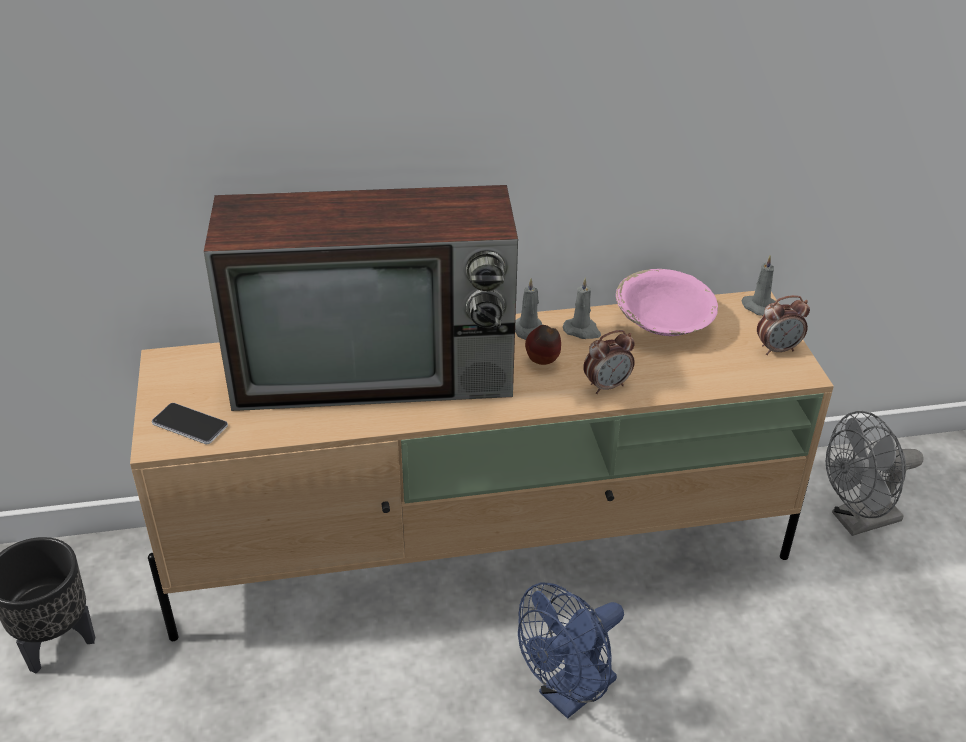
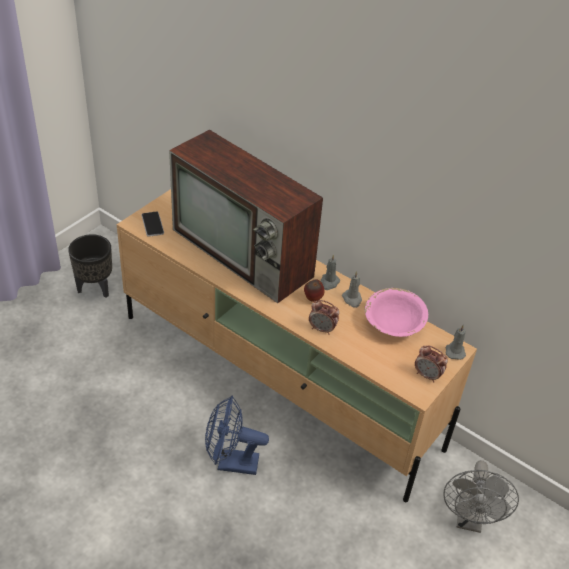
camera: 45 degrees right, 5 degrees up
grey fan [826,411,924,536] -> grey fan turned 105 degrees counterclockwise [443,460,519,533]

